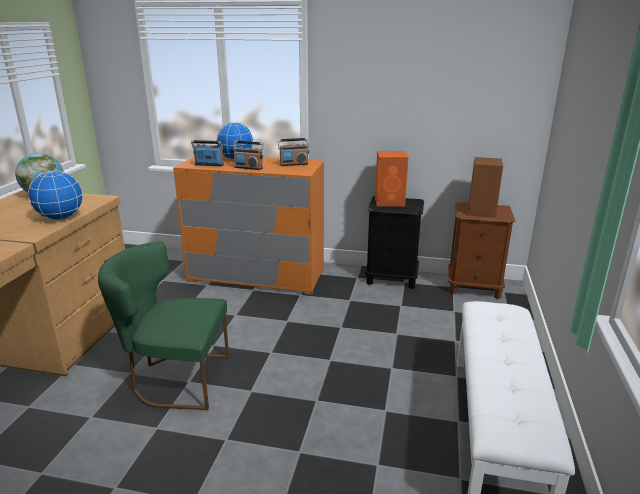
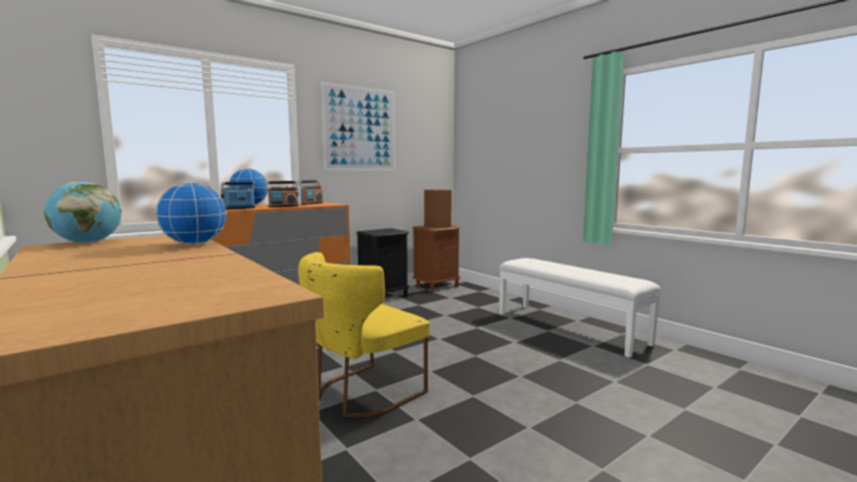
camera: 50 degrees left, 15 degrees down
green chair [98,241,229,410] -> yellow chair [298,252,430,417]
orange speaker [375,151,409,206] -> none
none -> picture [321,82,396,171]

